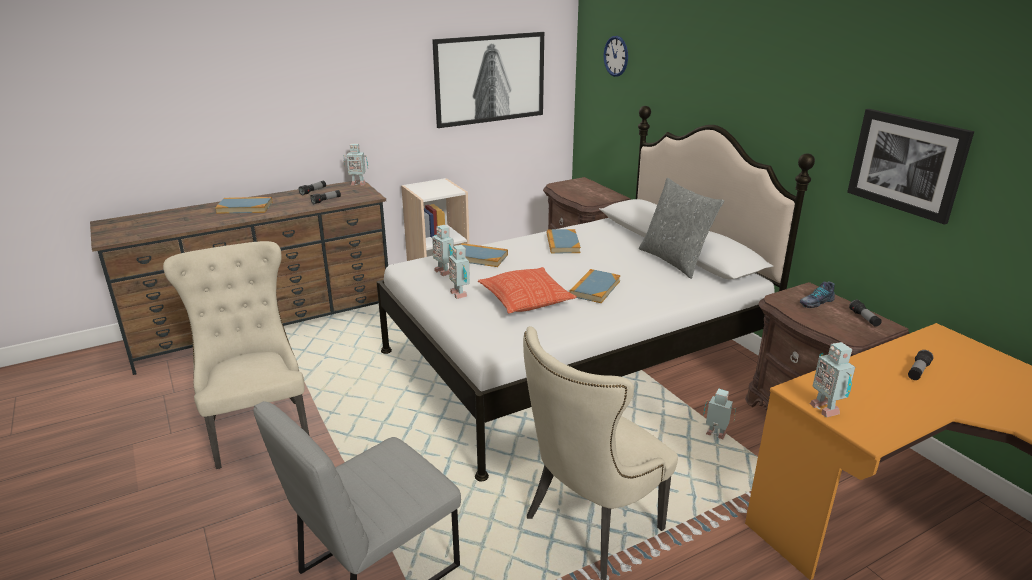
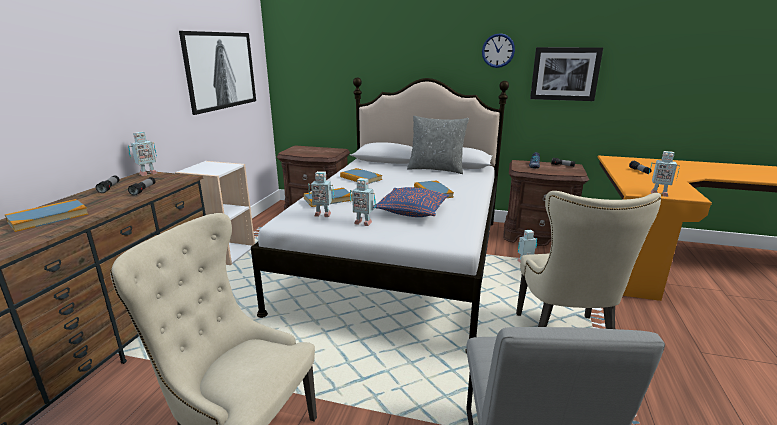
camera: 45 degrees left, 5 degrees down
orange pillow [478,267,577,314] -> blue pillow [373,187,449,217]
wall clock [604,36,628,77] -> wall clock moved to [482,33,515,68]

